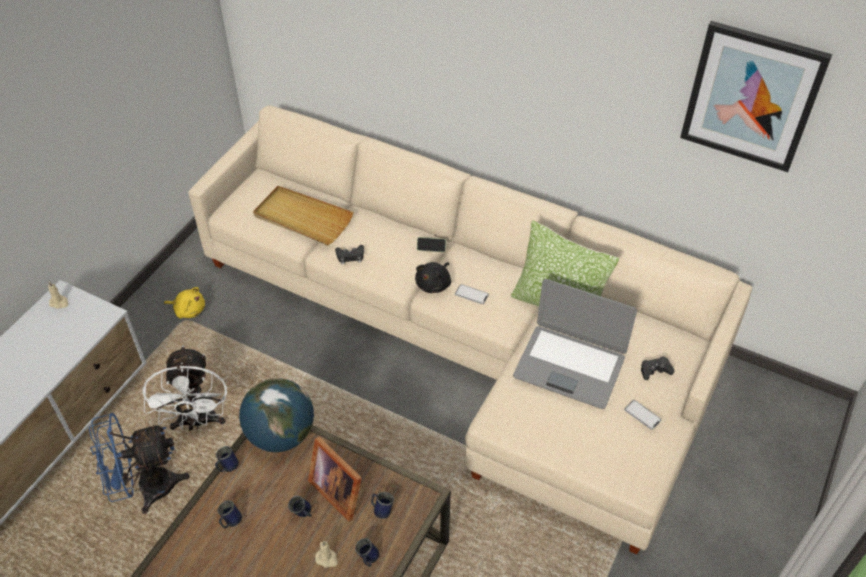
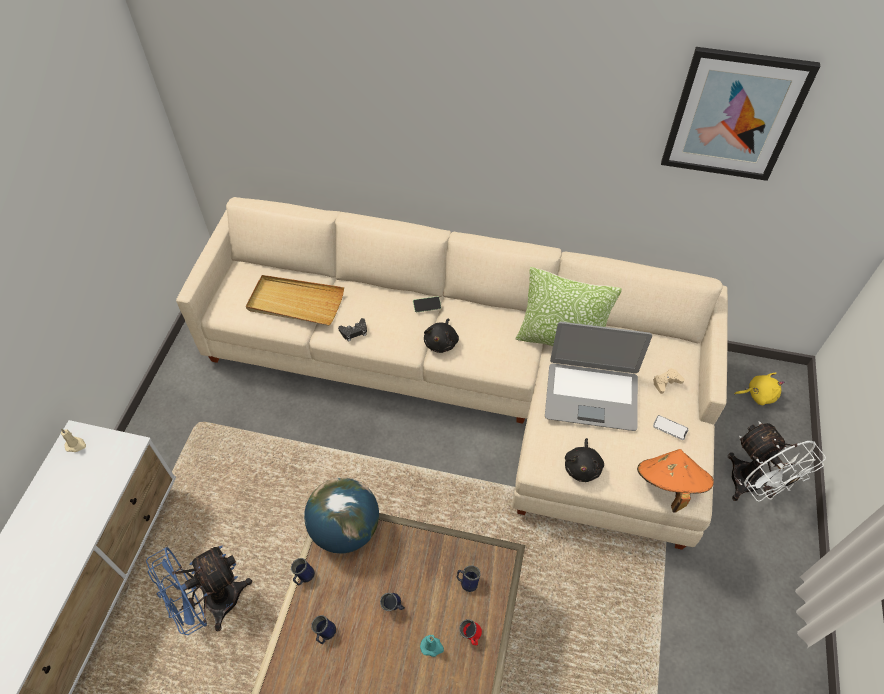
camera: 15 degrees left, 5 degrees up
white fan [142,345,227,431] -> white fan moved to [728,421,826,502]
yellow plush toy [164,287,205,318] -> yellow plush toy moved to [734,372,784,405]
picture frame [308,437,362,522] -> none
beige candle [315,541,338,568] -> turquoise candle [420,635,444,657]
blue mug [355,538,380,567] -> red mug [459,619,482,646]
phone [455,284,489,304] -> none
black game controller [641,356,675,380] -> beige game controller [653,368,685,394]
none -> black plush toy [565,438,604,482]
none -> orange hat [637,449,714,513]

